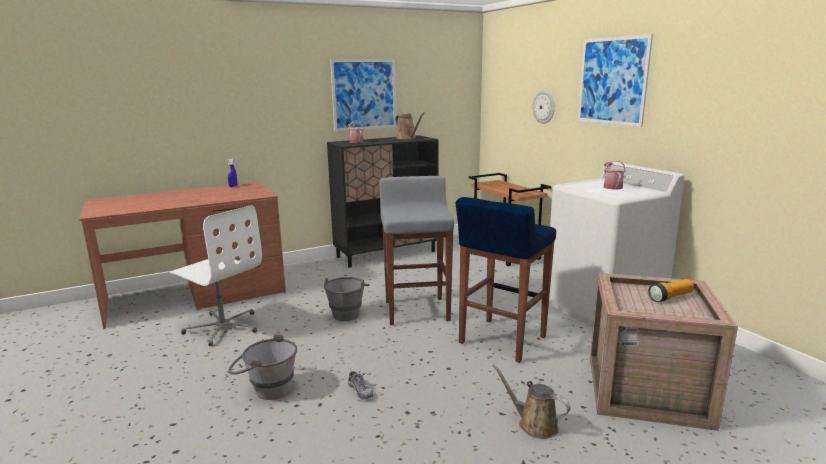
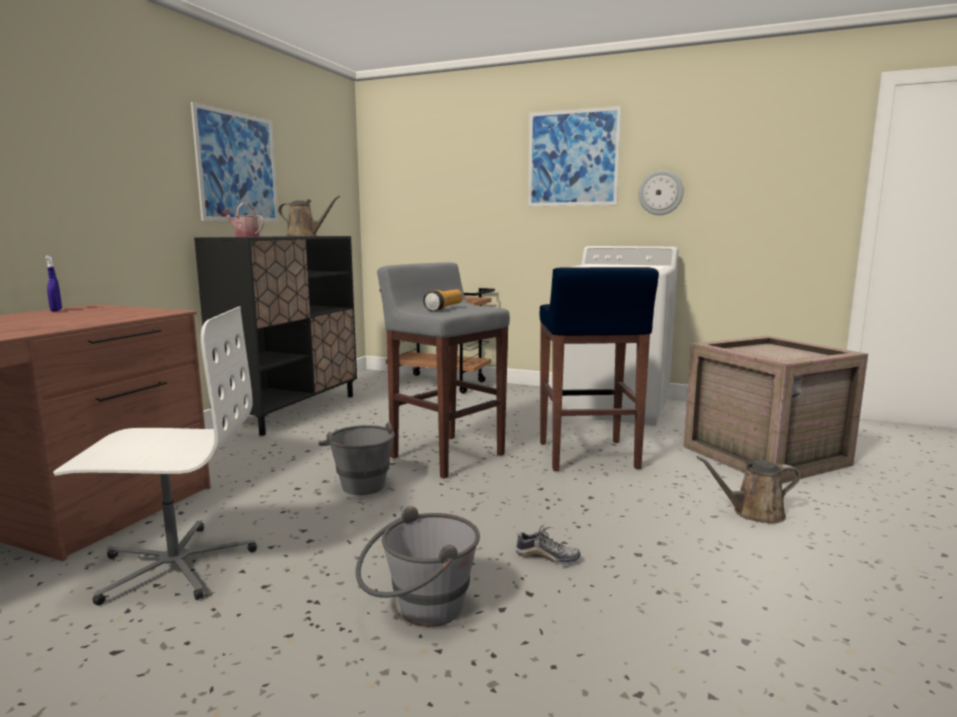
camera: 40 degrees left, 5 degrees down
wall clock [533,91,555,124] -> wall clock moved to [639,170,684,215]
watering can [604,160,626,190] -> none
flashlight [648,279,694,302] -> flashlight moved to [423,289,462,312]

